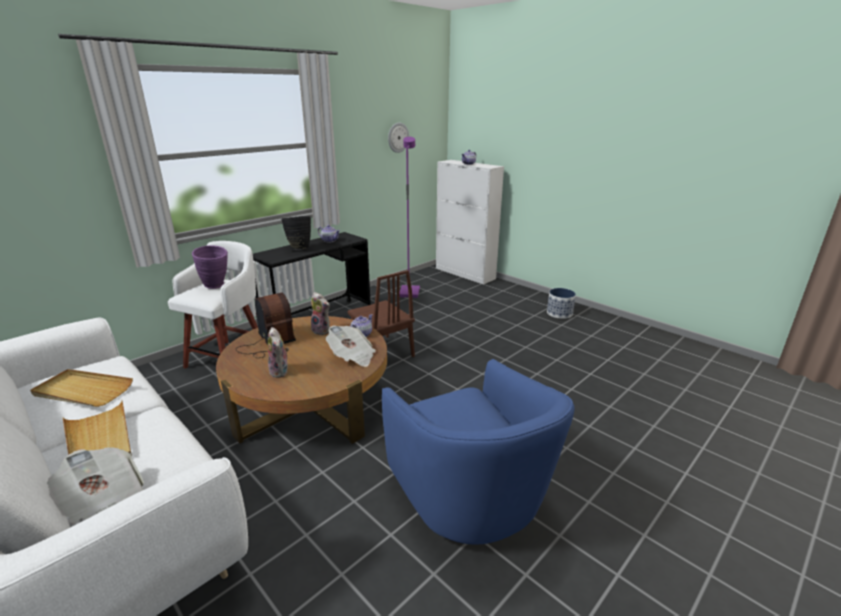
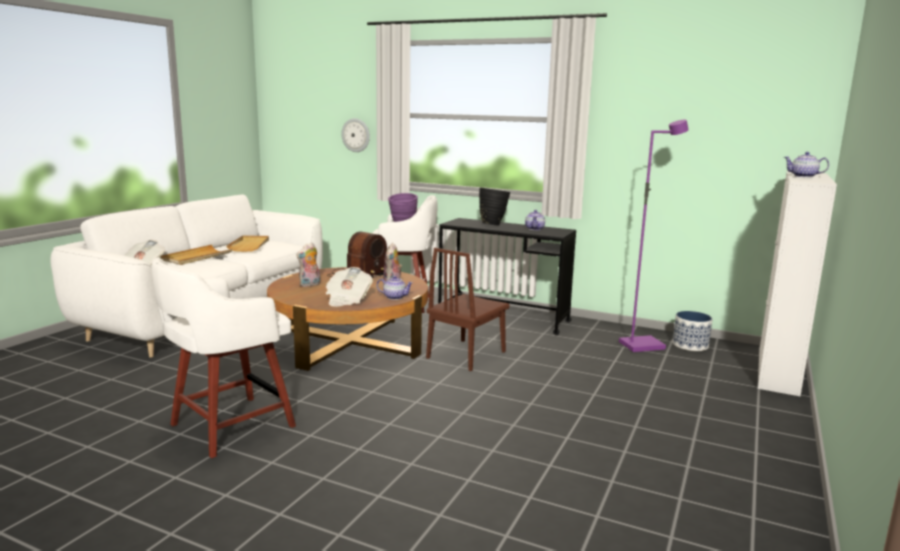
camera: 70 degrees right, 10 degrees down
blue armchair [382,359,575,545] -> white stool [151,258,296,458]
wall clock [388,123,409,153] -> wall clock moved to [341,118,370,152]
planter [547,288,576,319] -> planter moved to [673,311,712,351]

